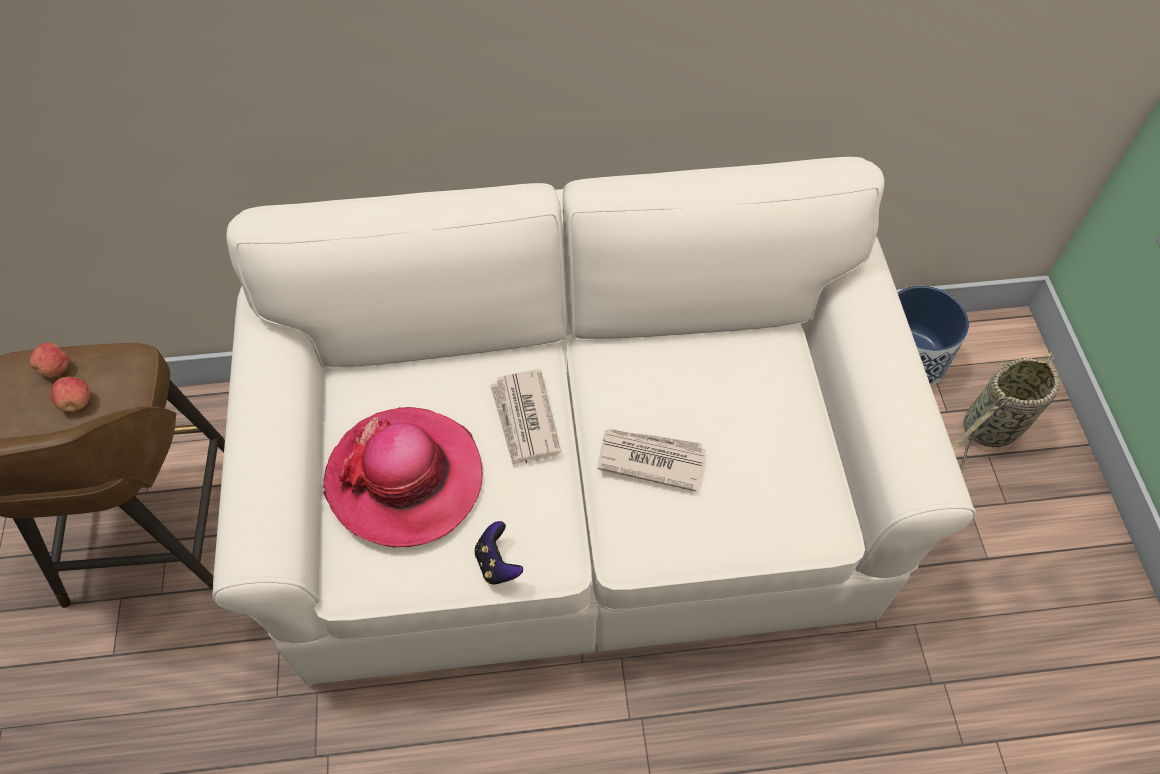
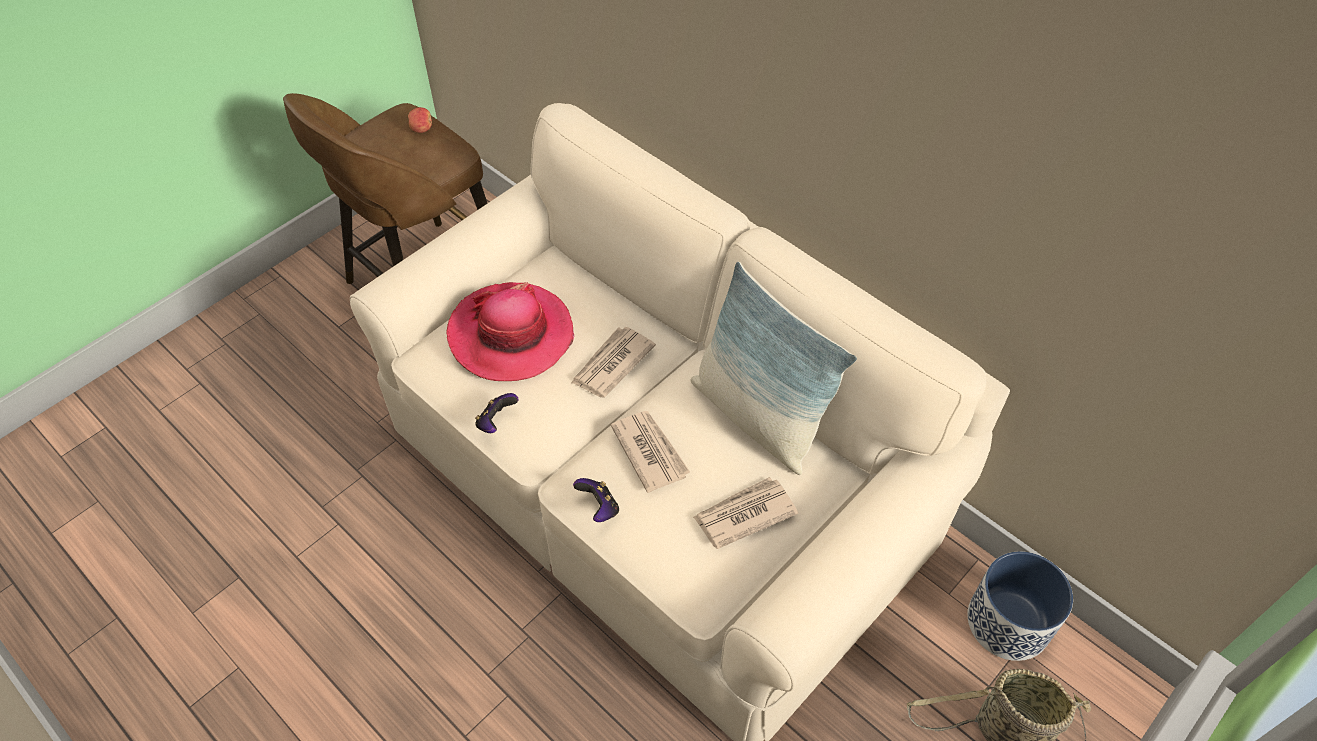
camera: 50 degrees right, 5 degrees down
apple [51,377,91,412] -> none
none -> game controller [573,478,619,522]
none -> pillow [690,261,857,475]
none -> newspaper [693,477,798,549]

